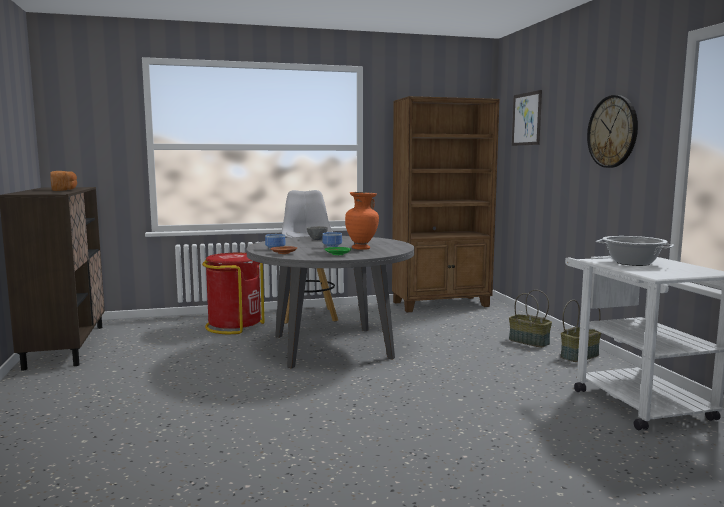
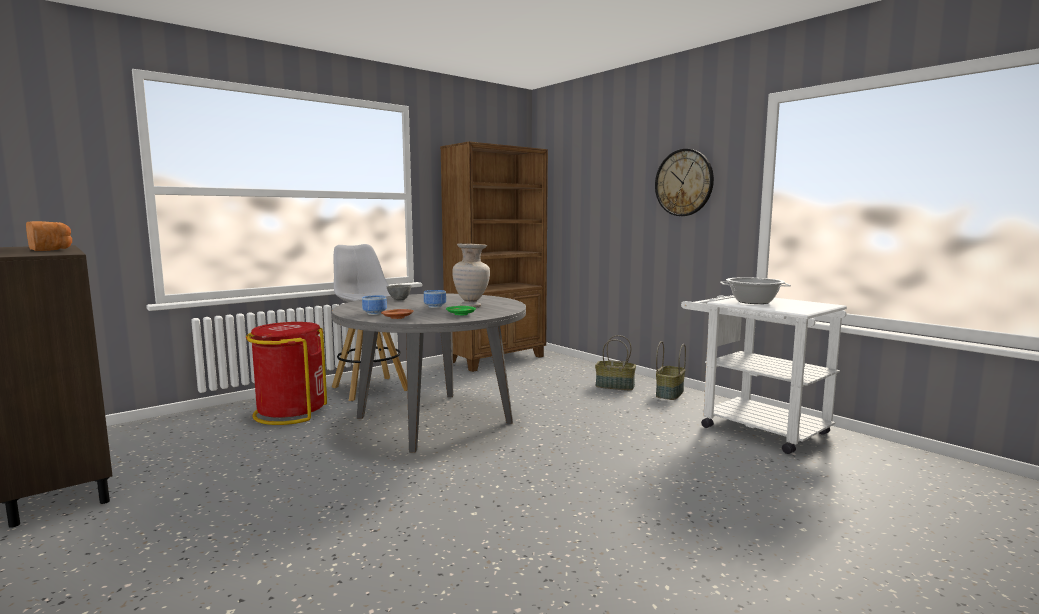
camera: 25 degrees left, 0 degrees up
orange vase [345,192,379,250] -> beige vase [452,243,490,307]
picture [512,90,542,146] -> none

